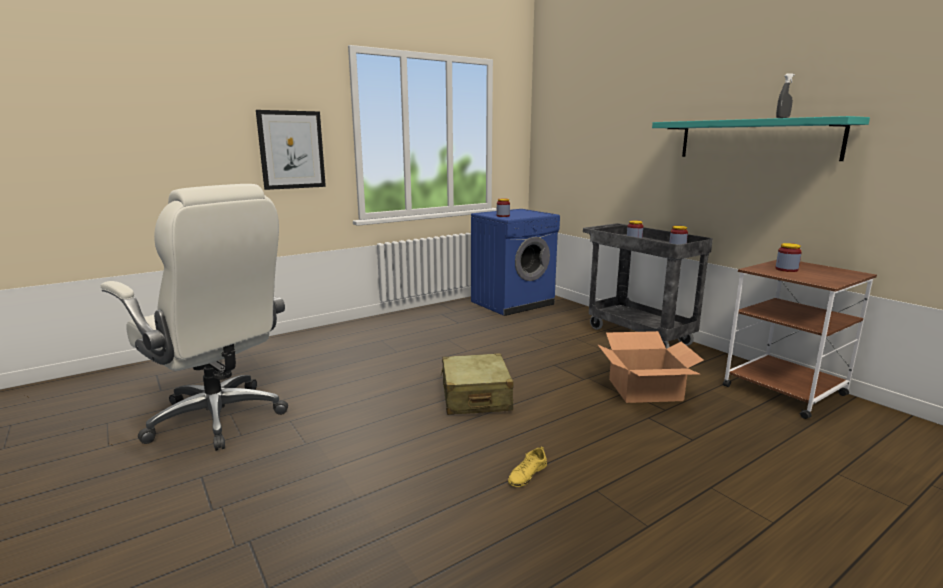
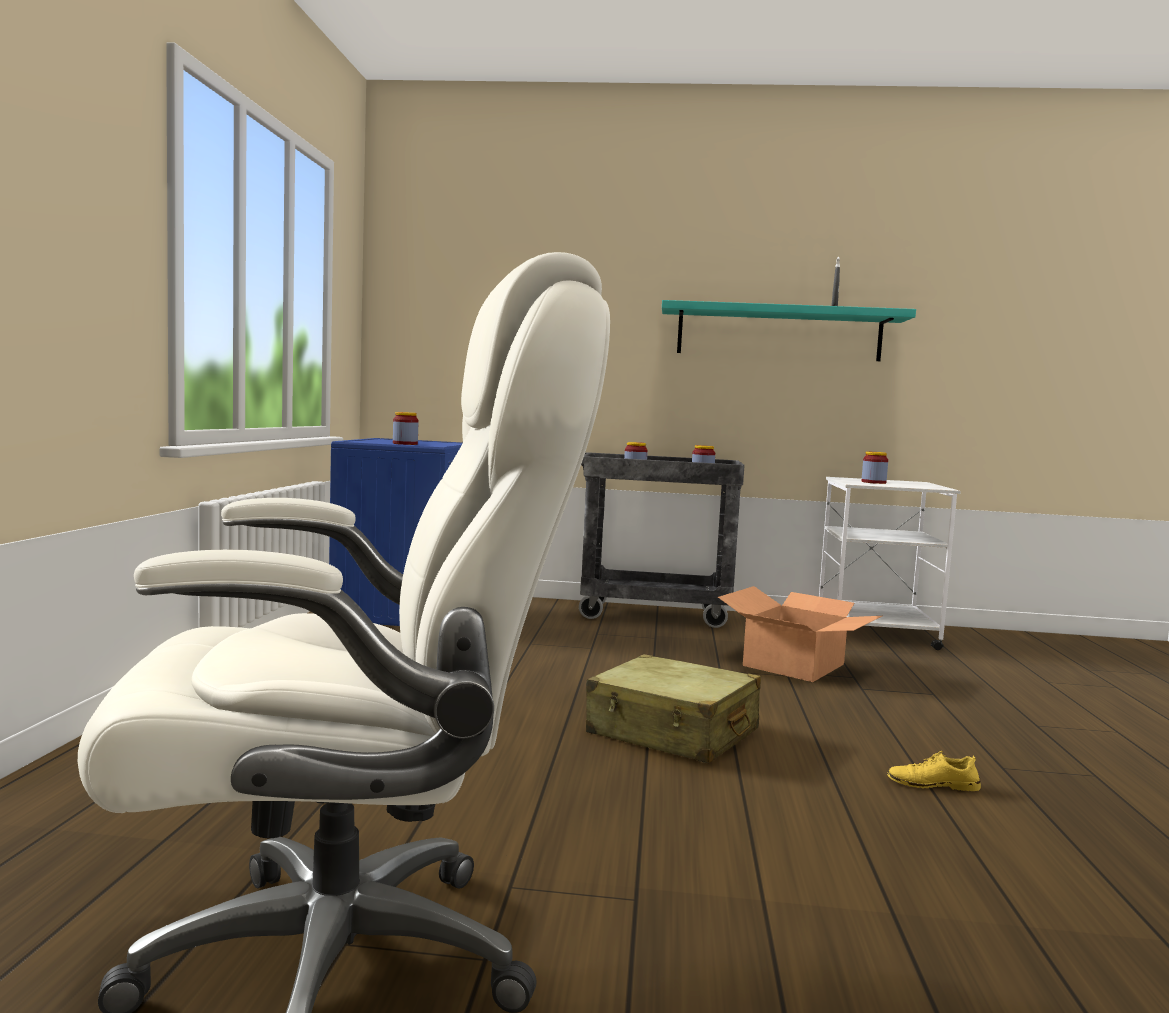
camera: 50 degrees left, 10 degrees down
picture [256,110,326,190] -> none
yellow shoe [508,446,547,487] -> yellow shoe turned 105 degrees clockwise [887,751,981,791]
brown cart [723,260,877,419] -> white cart [819,477,961,650]

